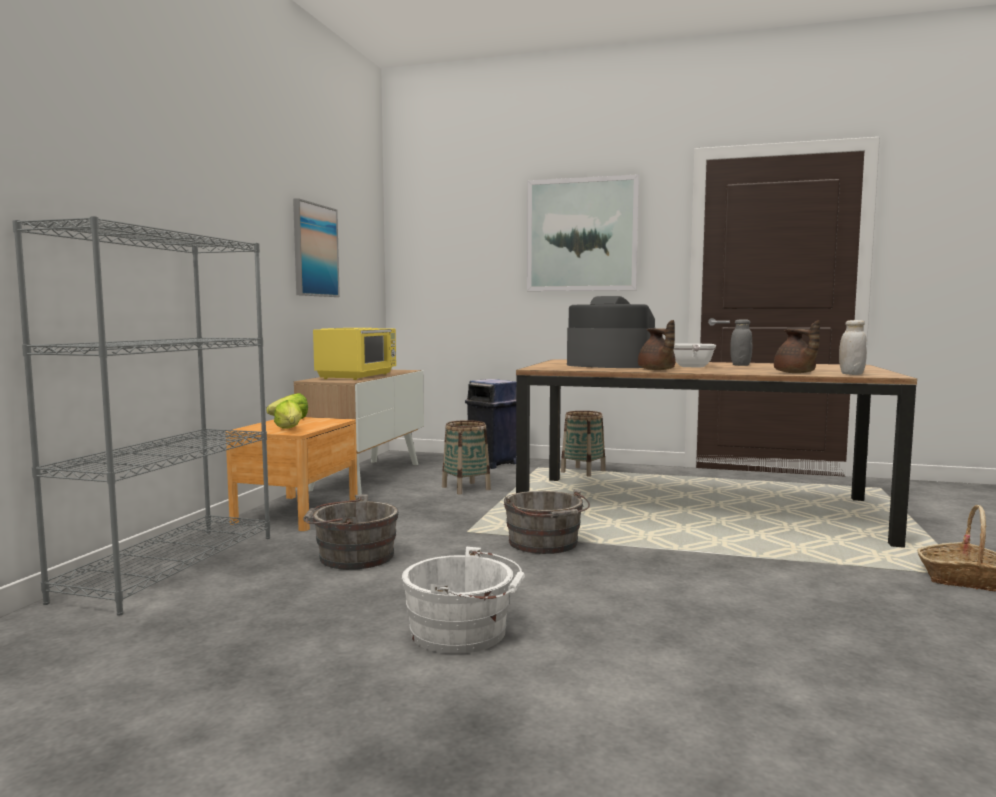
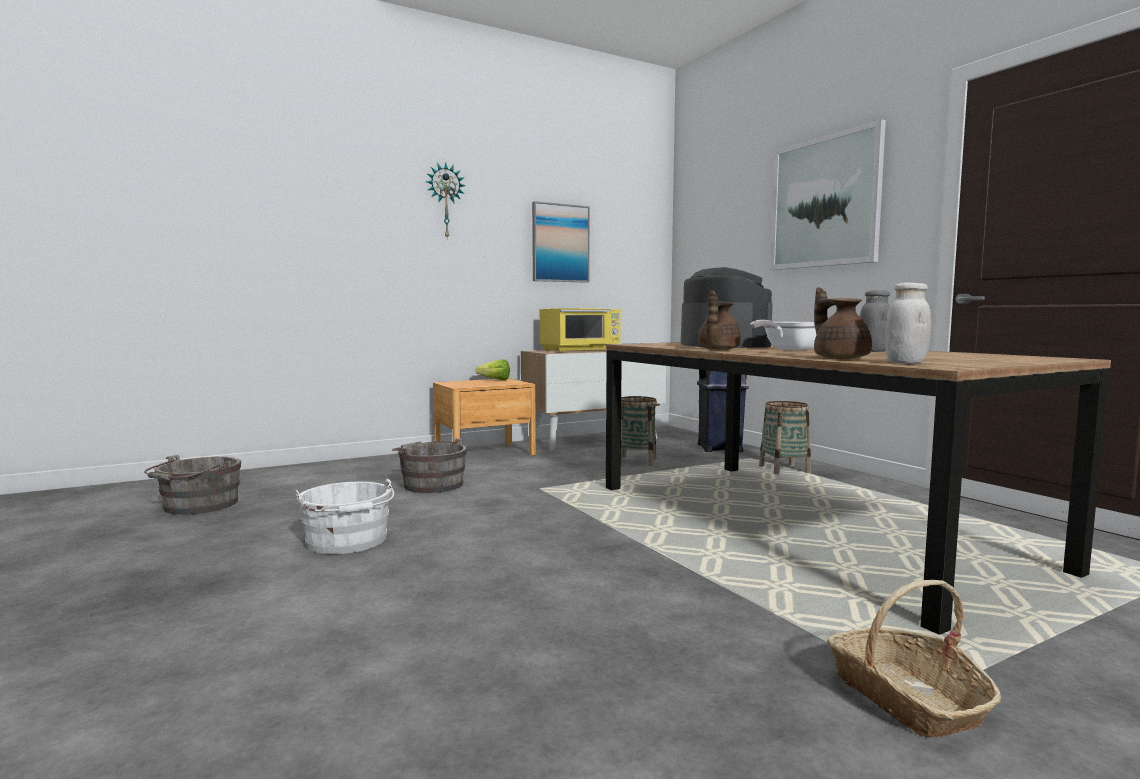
camera: 45 degrees right, 0 degrees up
grey bookcase [12,216,270,616] -> none
lettuce [274,400,303,429] -> none
grey bucket [504,489,590,554] -> grey bucket moved to [144,454,242,515]
brown teapot [774,320,820,373] -> brown teapot turned 135 degrees clockwise [814,287,872,359]
none -> wall clock [426,163,466,240]

